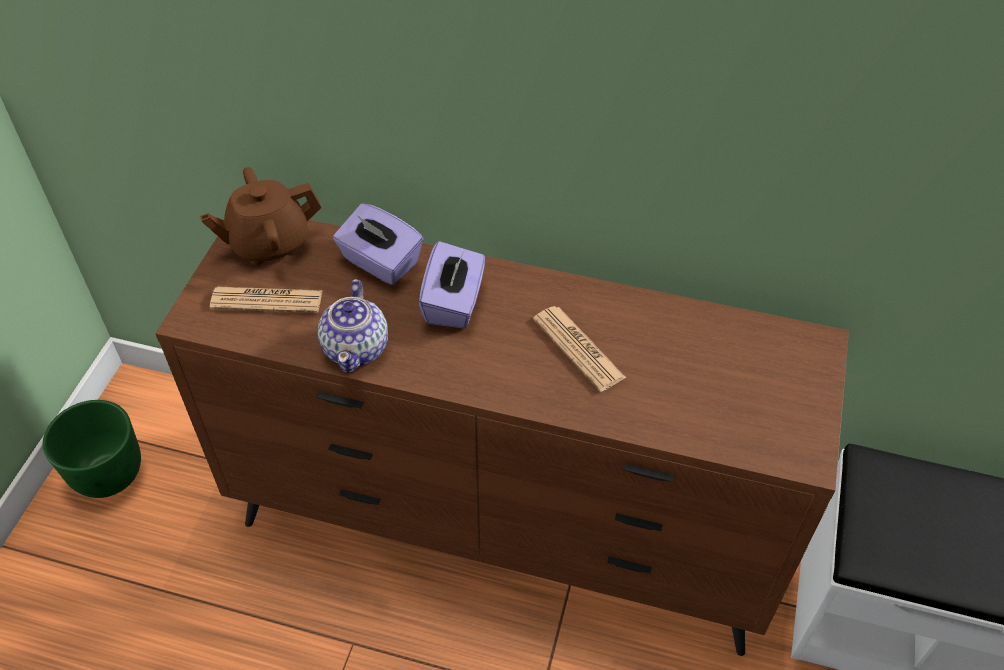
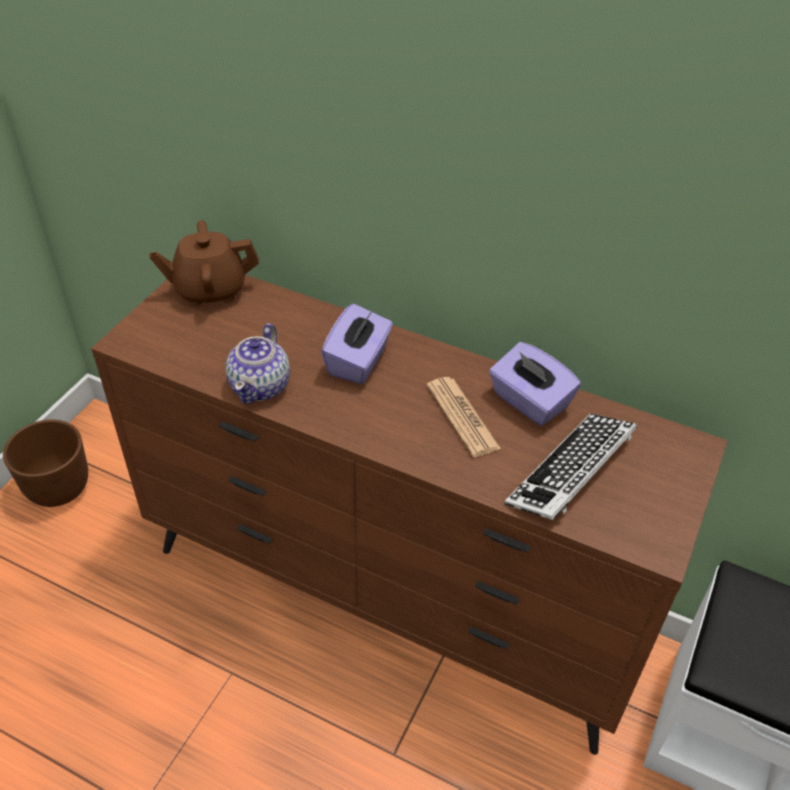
camera: 10 degrees right, 5 degrees down
green planter [43,400,141,498] -> brown planter [3,420,88,507]
newspaper [210,287,323,313] -> none
purple tissue box [333,203,423,285] -> purple tissue box moved to [489,342,581,426]
none -> keyboard [504,413,637,520]

